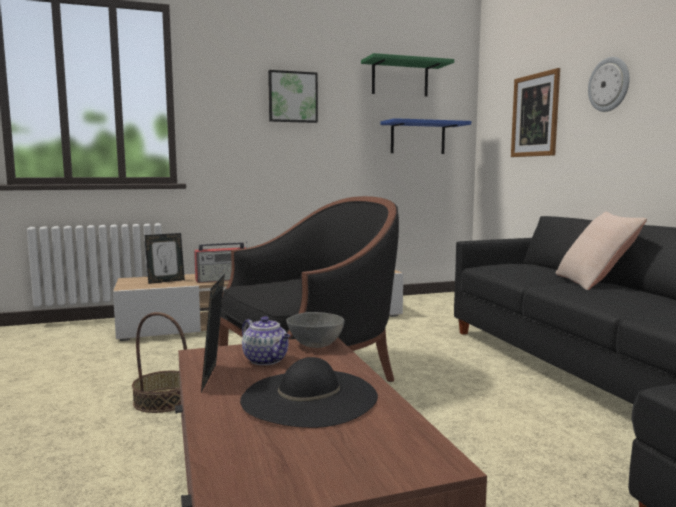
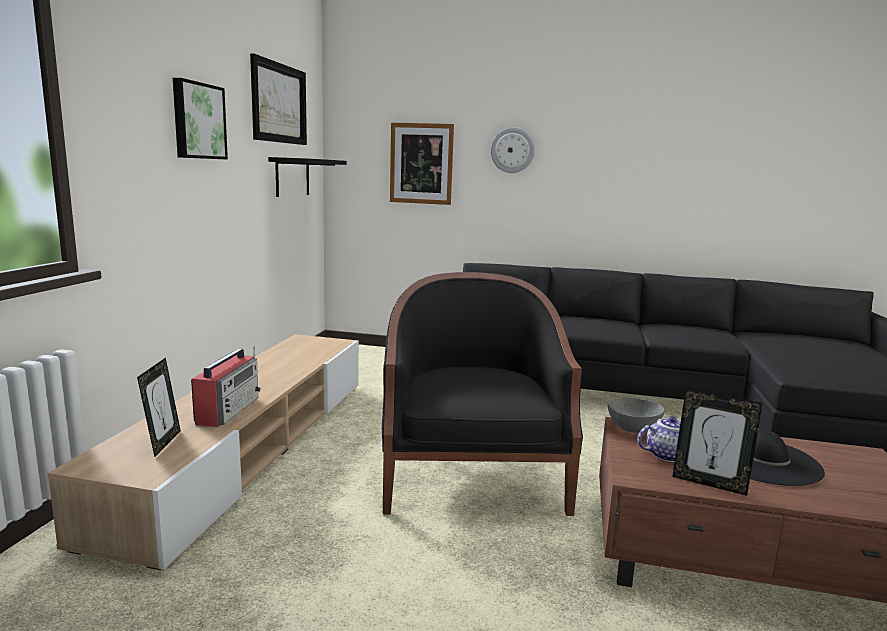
camera: 60 degrees left, 5 degrees up
basket [132,312,187,413] -> none
green shelf [361,53,454,96] -> picture [250,54,307,145]
blue shelf [380,118,471,154] -> black shelf [268,157,347,197]
beige pillow [555,212,647,290] -> none

